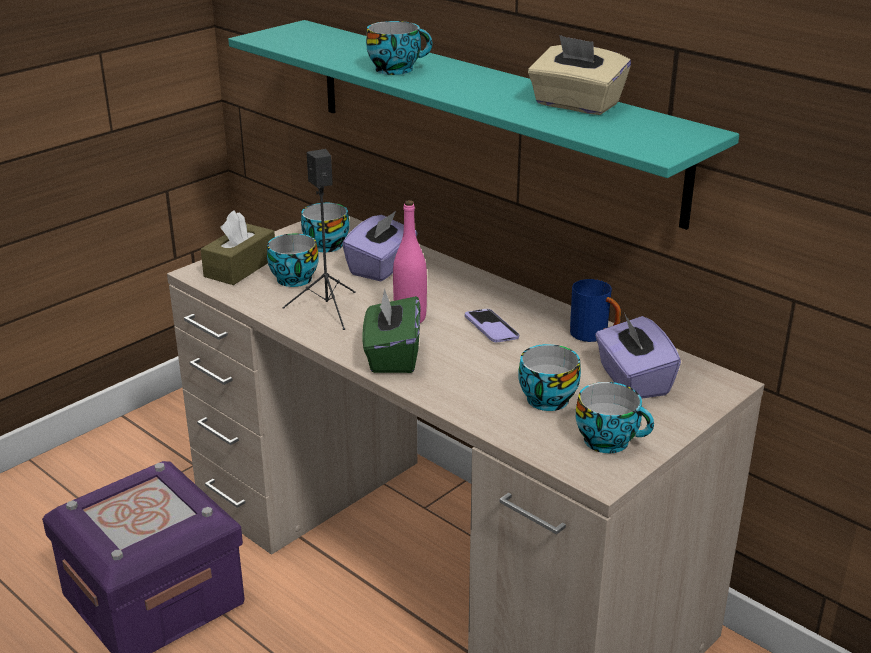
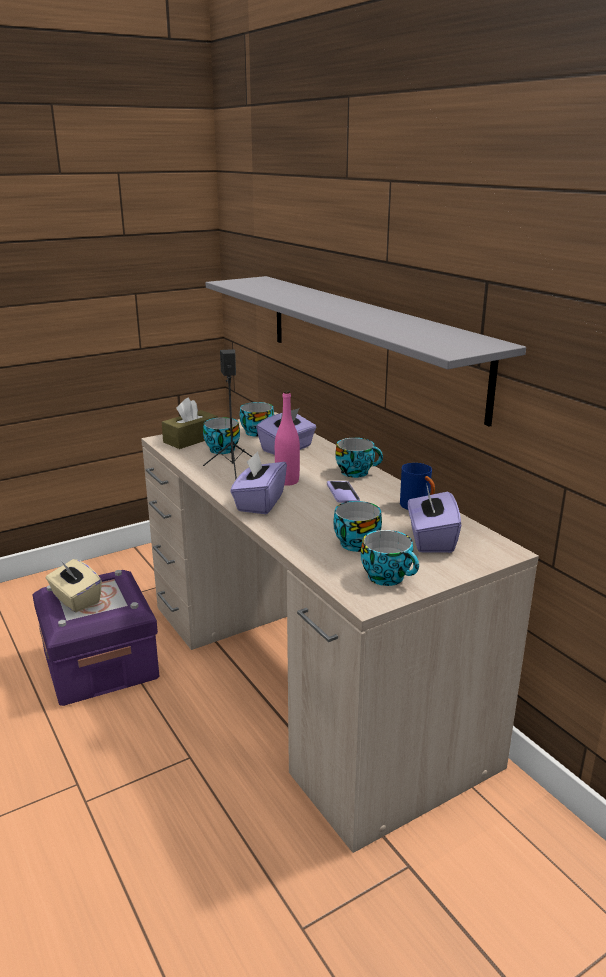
camera: 15 degrees right, 5 degrees down
turquoise shelf [228,20,739,230] -> grey shelf [206,276,526,427]
green tissue box [362,288,420,373] -> purple tissue box [230,451,287,514]
cup [366,21,432,75] -> cup moved to [335,438,383,478]
beige tissue box [528,35,631,115] -> beige tissue box moved to [46,559,102,612]

